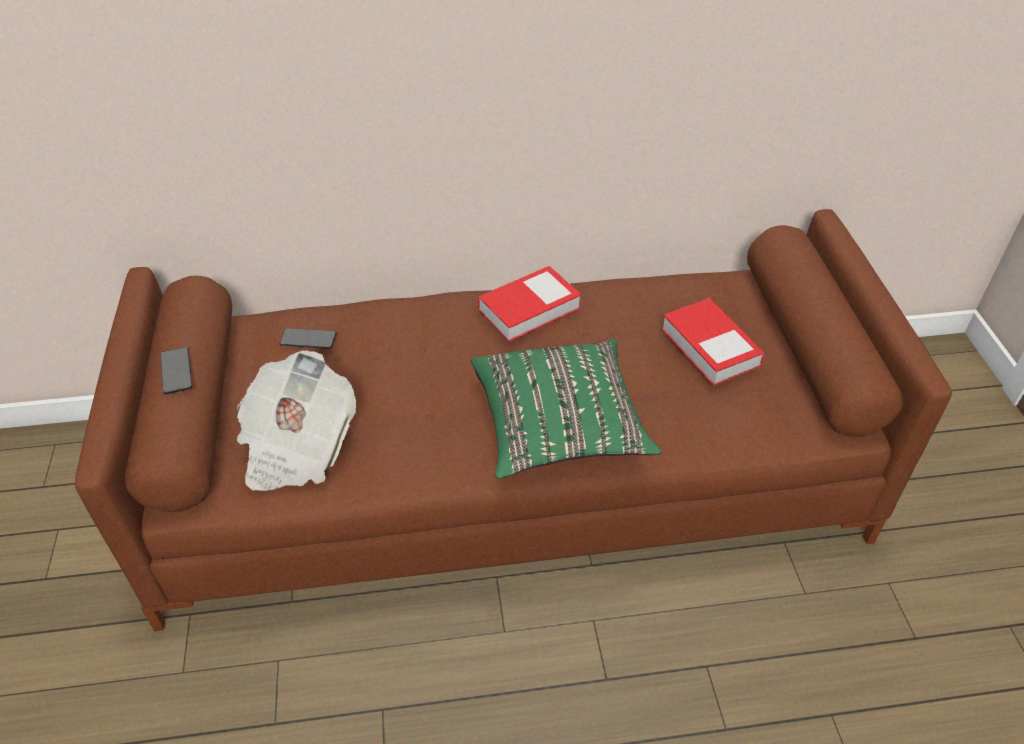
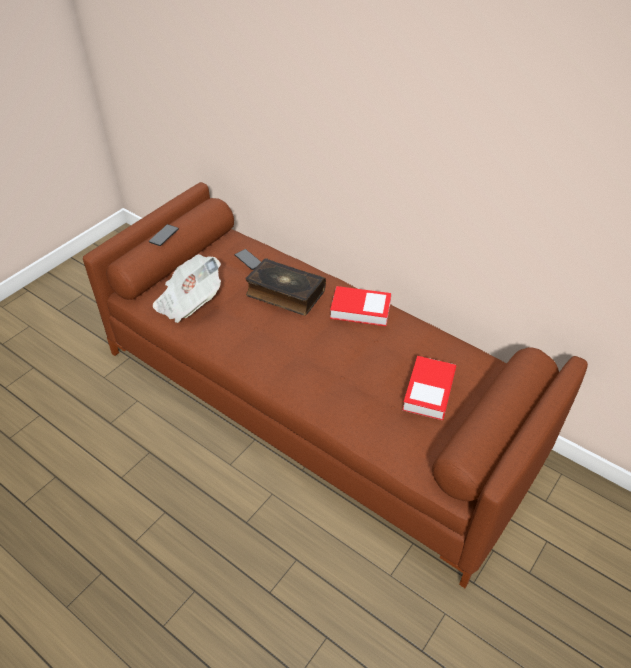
camera: 45 degrees right, 0 degrees up
green pillow [471,339,661,479] -> none
none -> book [245,258,326,316]

